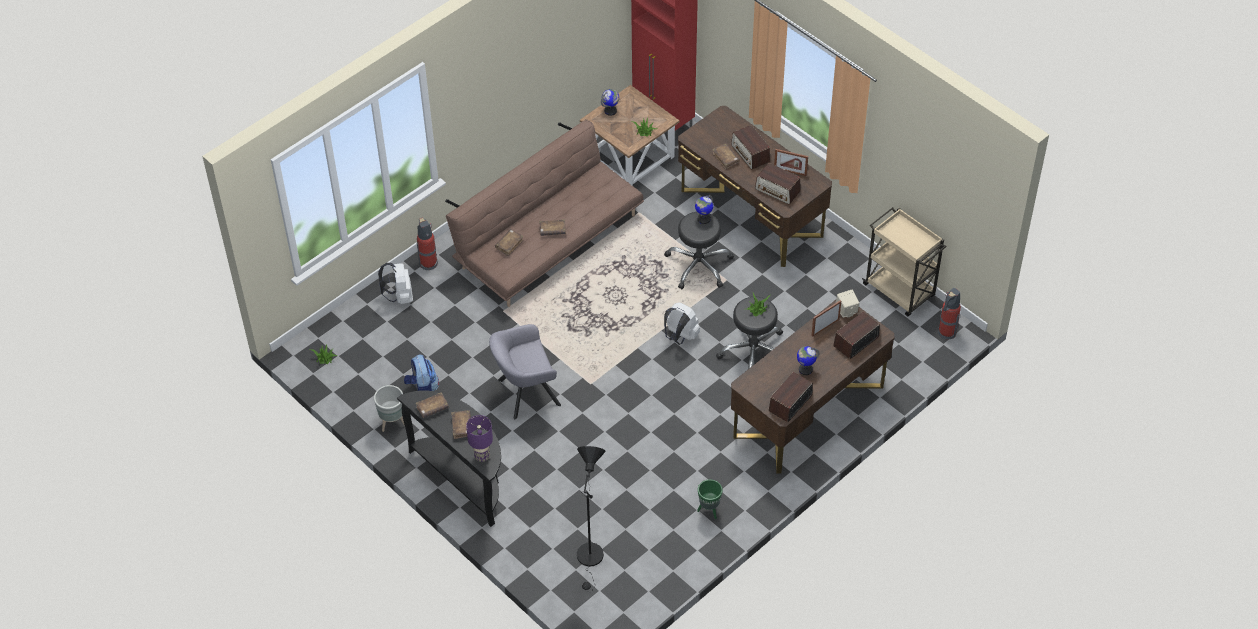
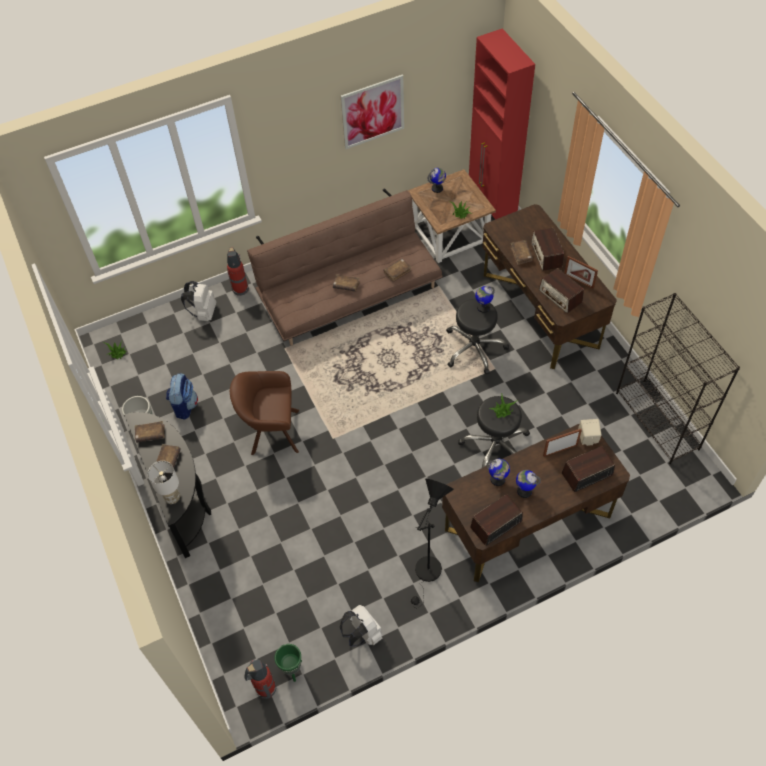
camera: 20 degrees right, 5 degrees up
purple table lamp [466,415,493,462] -> white table lamp [147,461,180,504]
grey armchair [489,324,561,419] -> brown armchair [230,371,299,455]
brown book [495,229,524,256] -> brown book moved to [383,258,412,282]
black floor lamp [577,446,605,592] -> black floor lamp moved to [411,479,454,608]
white backpack [664,302,700,345] -> white backpack moved to [340,605,383,647]
green planter [697,479,723,519] -> green planter moved to [275,644,302,682]
beige cart [862,207,947,316] -> black bookcase [616,293,740,464]
fire extinguisher [938,288,961,340] -> fire extinguisher moved to [244,659,276,699]
none -> picture [341,75,404,149]
none -> globe [486,459,510,486]

